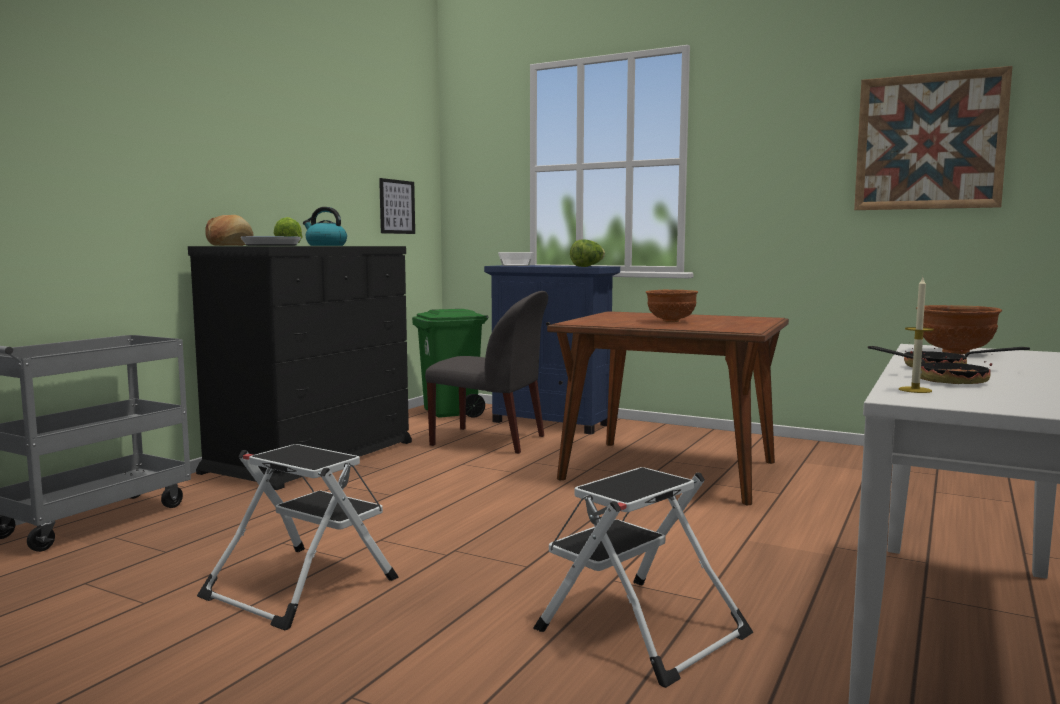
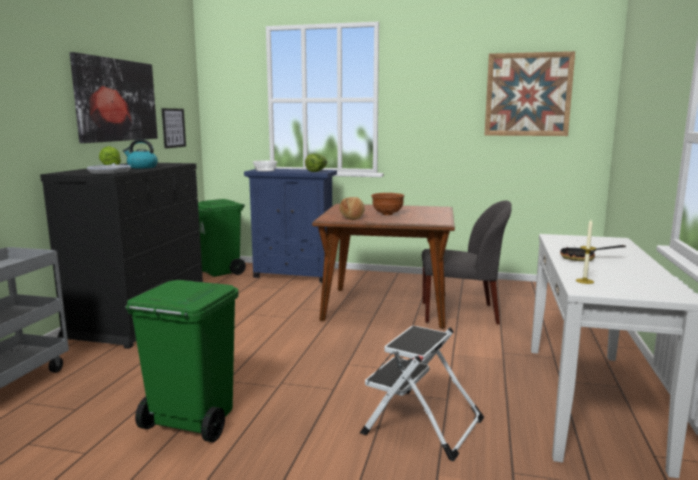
camera: 15 degrees left, 5 degrees up
step ladder [197,444,399,630] -> green trash can [125,280,239,442]
bread [205,215,253,246] -> bread moved to [339,197,365,220]
grey chair [425,291,548,454] -> grey chair moved to [422,200,512,324]
frying pan [868,346,992,384] -> none
brown bowl [916,305,1002,354] -> none
none -> picture [70,52,158,143]

